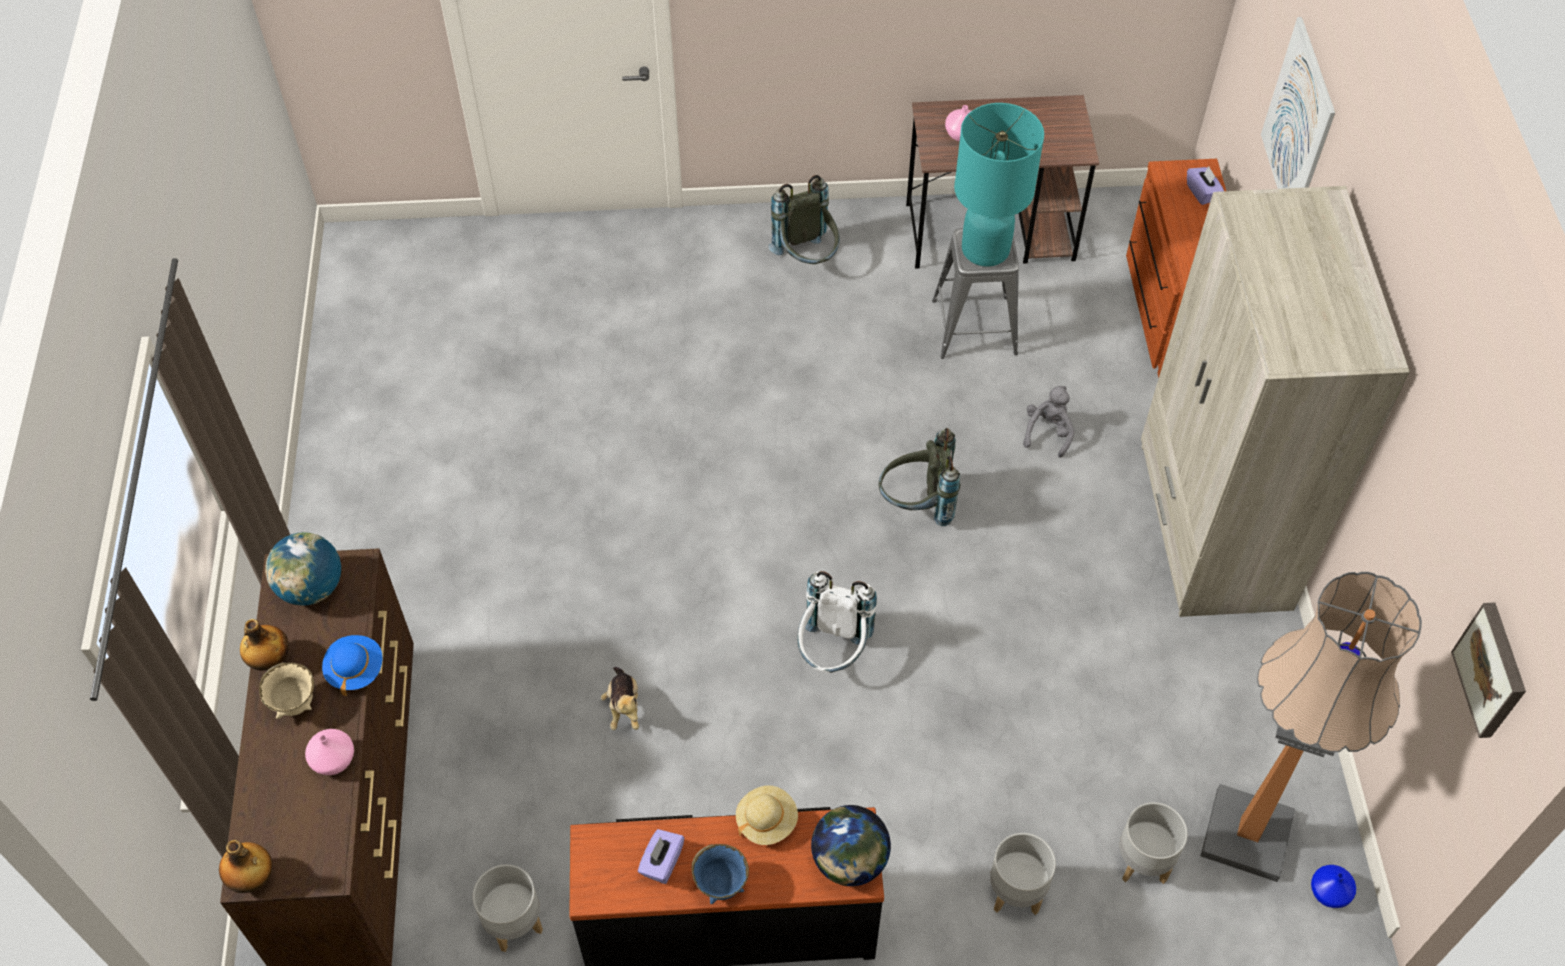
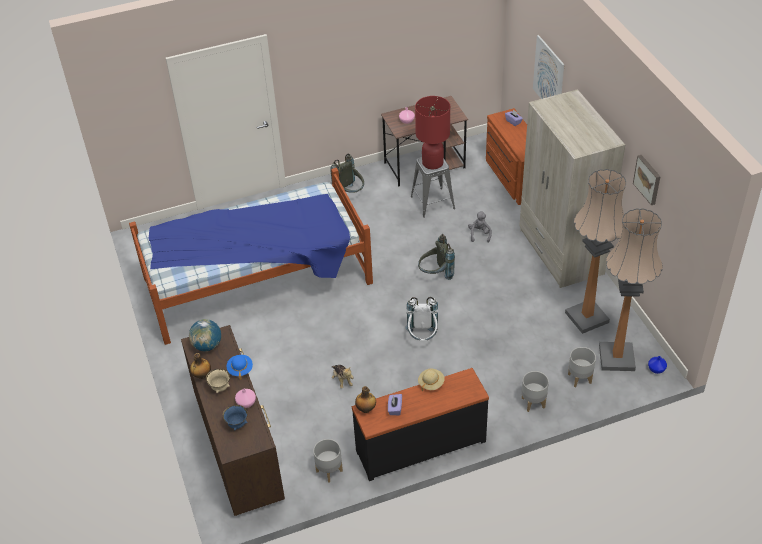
camera: 15 degrees left, 10 degrees down
bottle [219,840,272,893] -> bottle moved to [355,386,376,413]
blue bowl [692,844,749,904] -> blue bowl moved to [222,405,248,430]
globe [811,805,891,886] -> none
turquoise table lamp [954,103,1044,267] -> red table lamp [415,96,450,169]
picture [1451,602,1526,738] -> picture moved to [633,155,661,205]
none -> bed [129,168,373,345]
none -> floor lamp [565,169,626,334]

